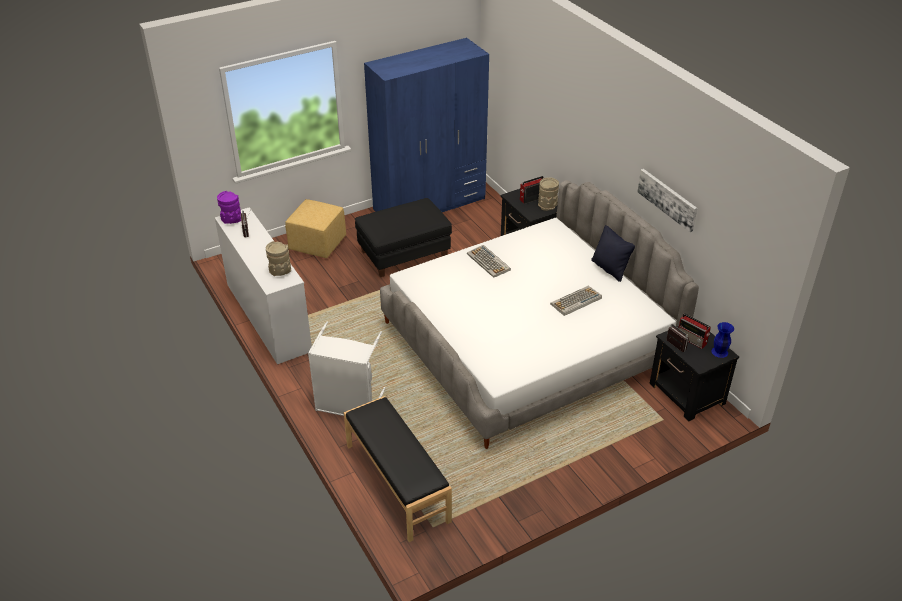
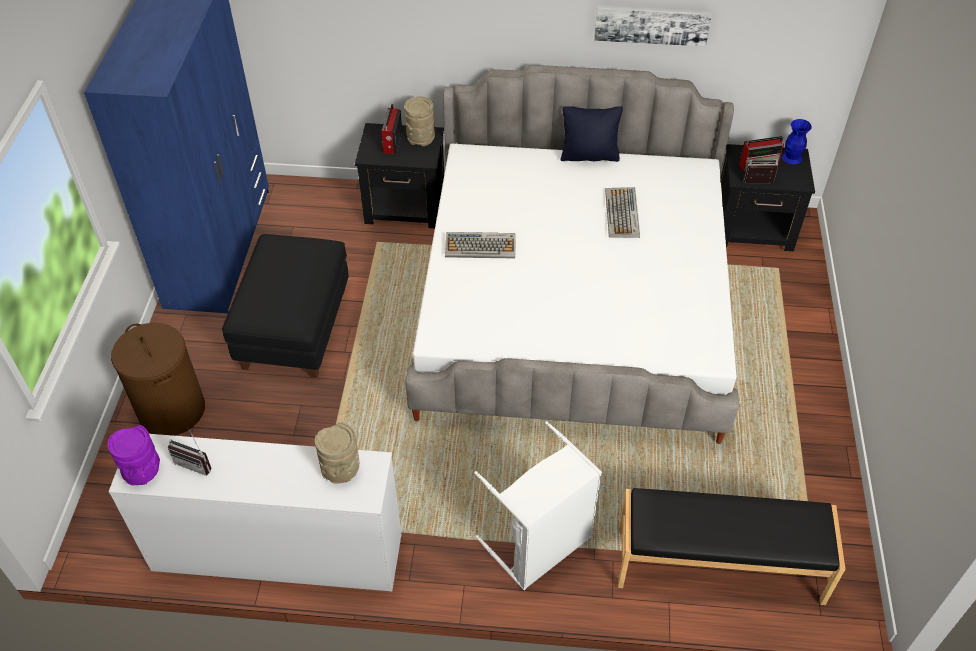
camera: 55 degrees left, 10 degrees up
yellow ottoman [285,199,346,258] -> brown laundry basket [111,323,205,436]

